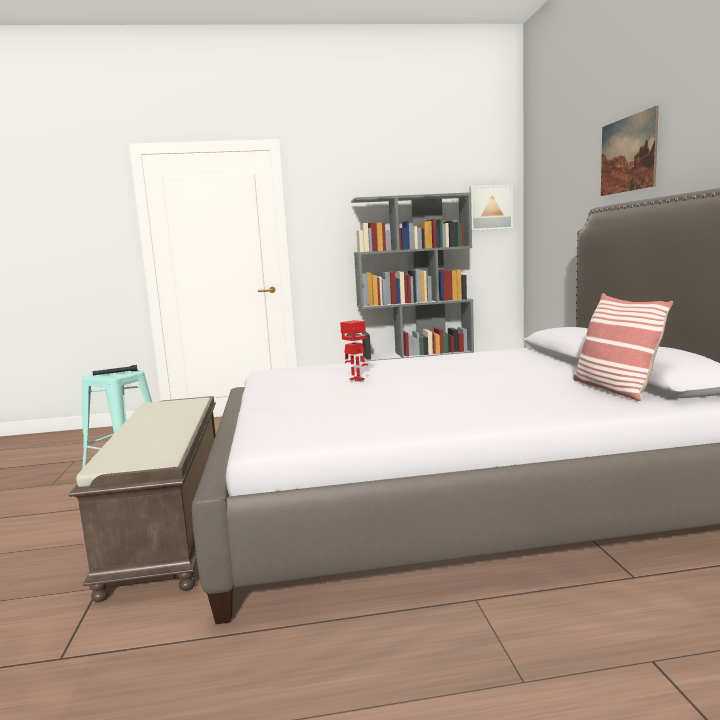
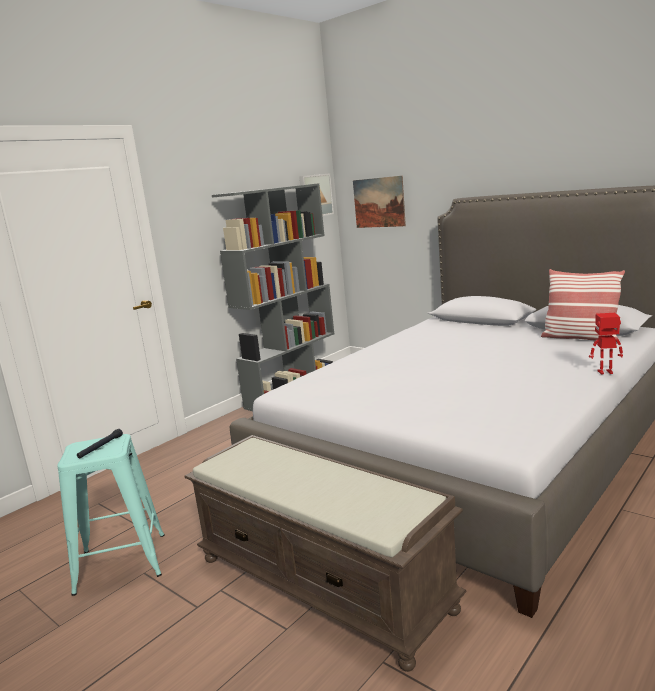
camera: 40 degrees left, 5 degrees up
toy robot [340,320,368,381] -> toy robot moved to [589,313,623,374]
picture [601,106,659,196] -> picture moved to [353,176,406,228]

